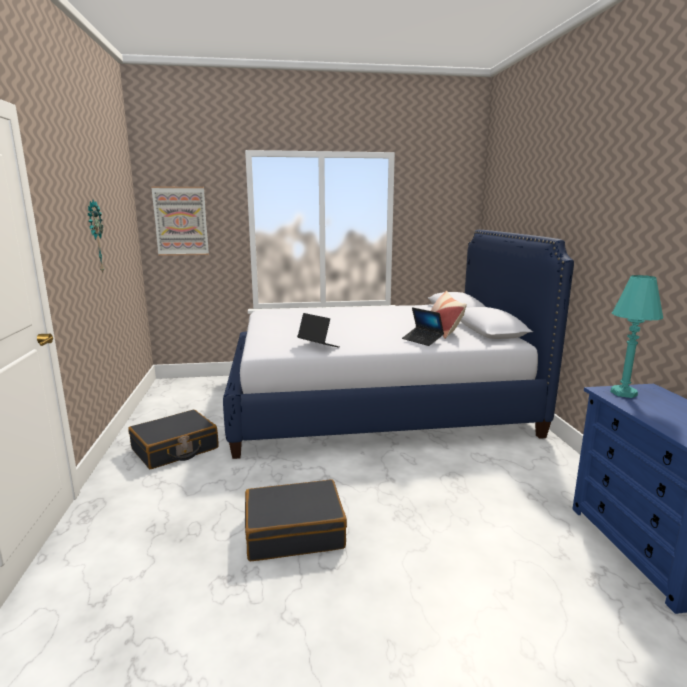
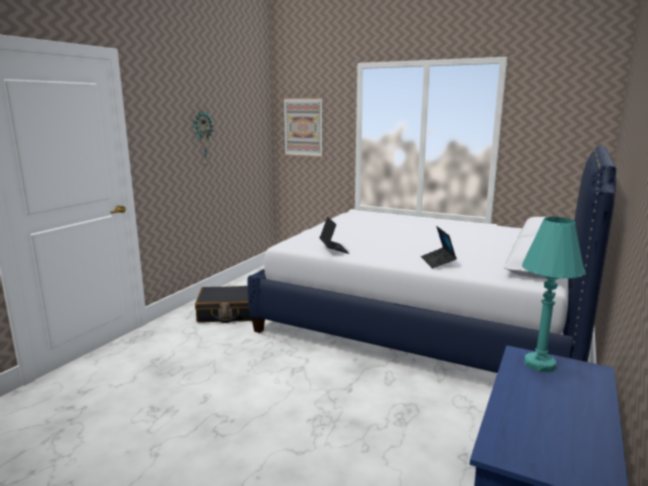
camera: 35 degrees right, 0 degrees up
black suitcase [245,479,347,561] -> none
pillow [431,291,467,339] -> none

